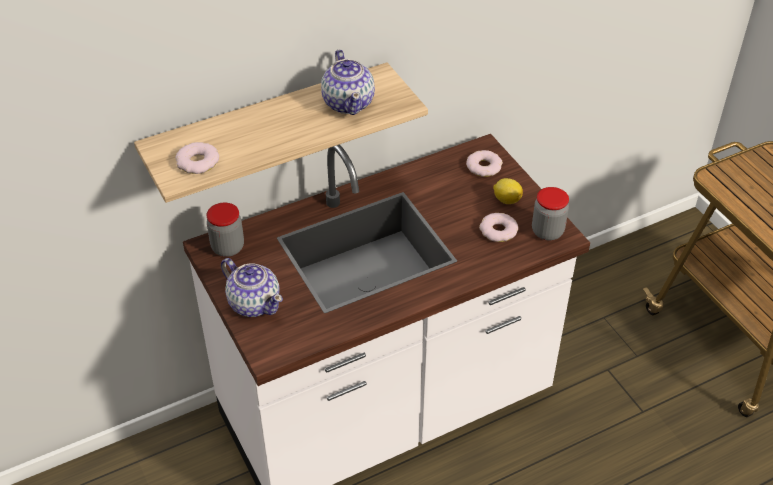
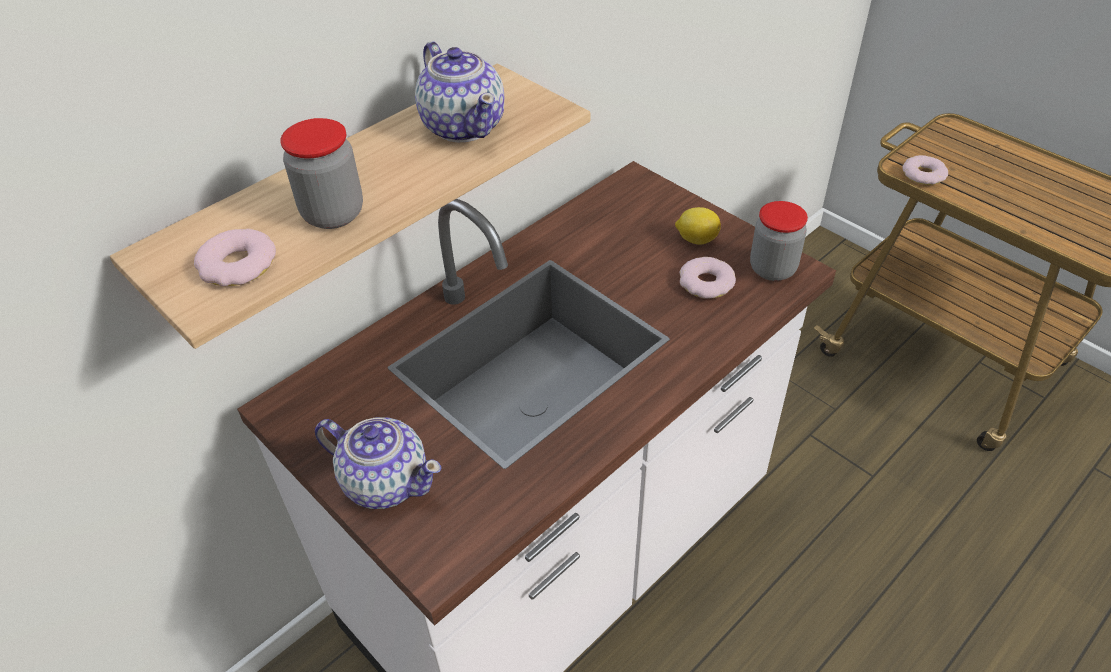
camera: 15 degrees left, 0 degrees up
jar [207,203,244,257] -> jar moved to [280,118,363,229]
donut [466,150,503,177] -> donut moved to [902,155,948,185]

